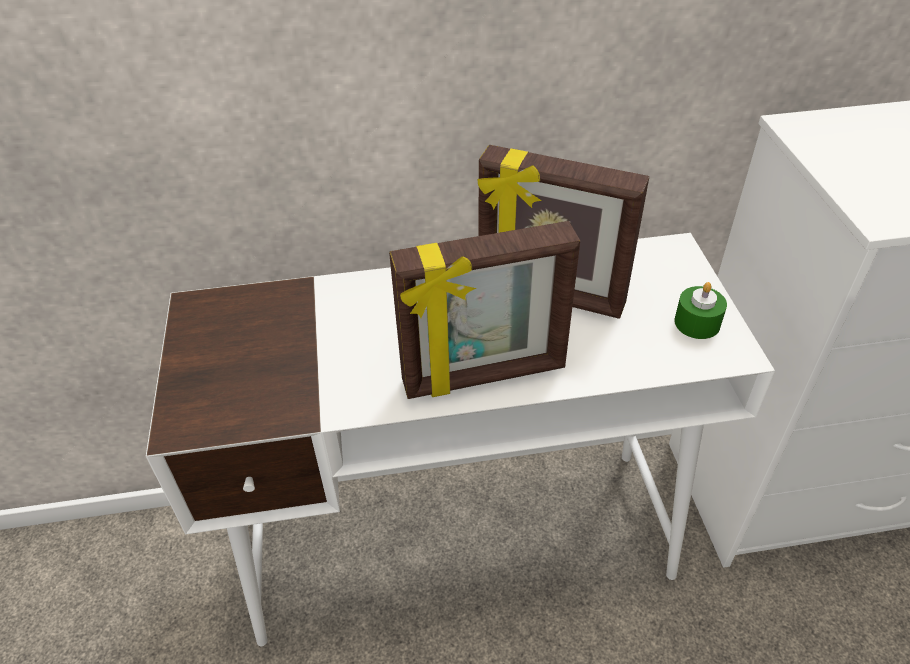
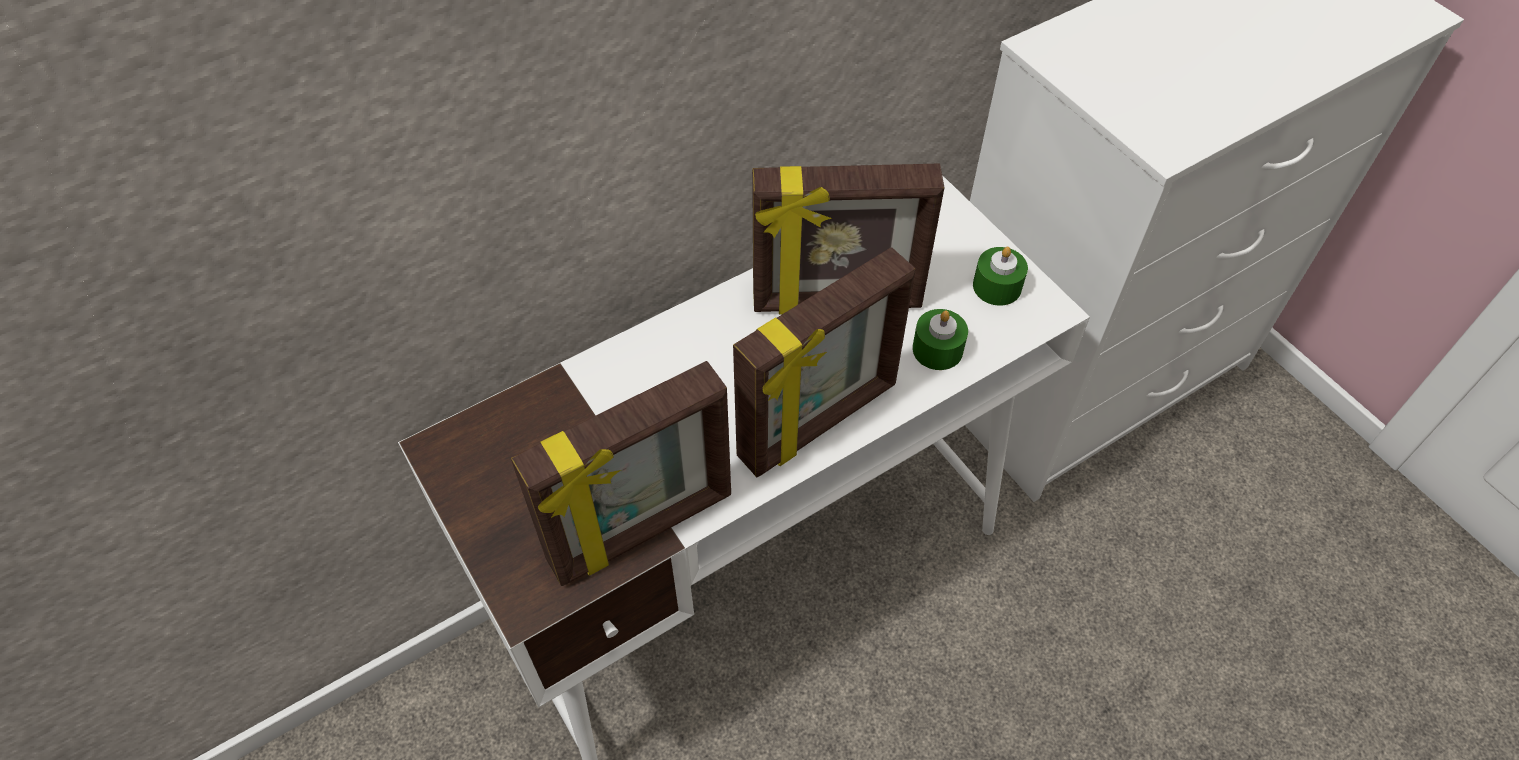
camera: 25 degrees left, 10 degrees up
none -> picture frame [511,361,731,586]
none -> green candle [913,309,968,370]

